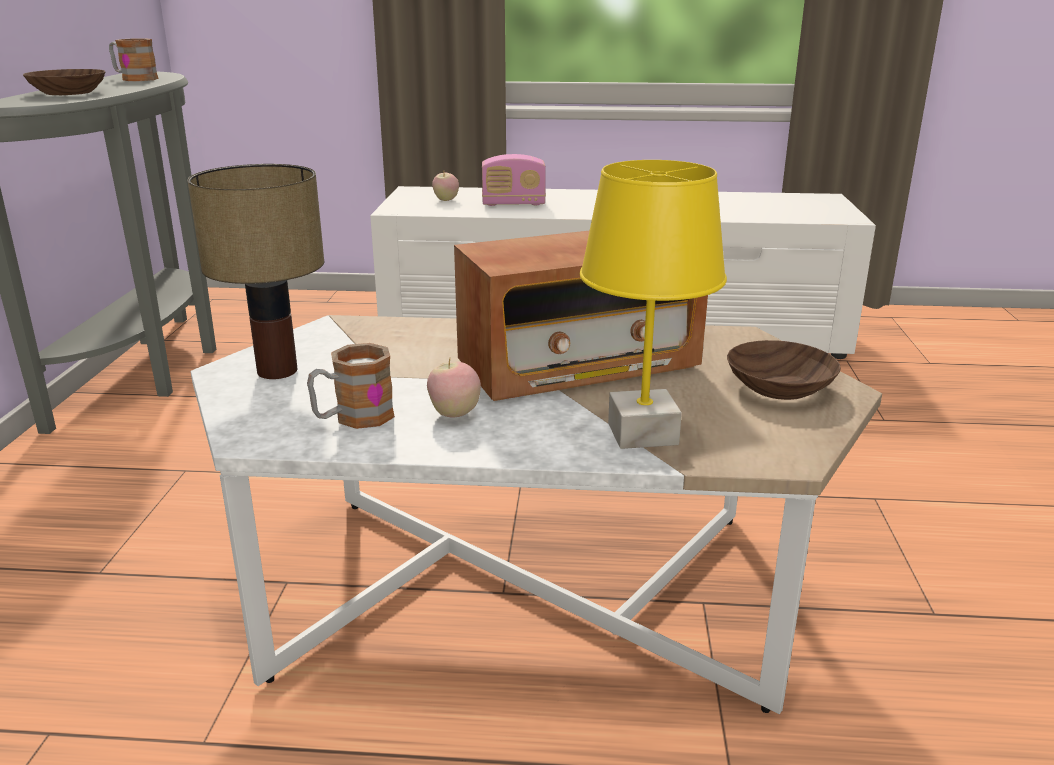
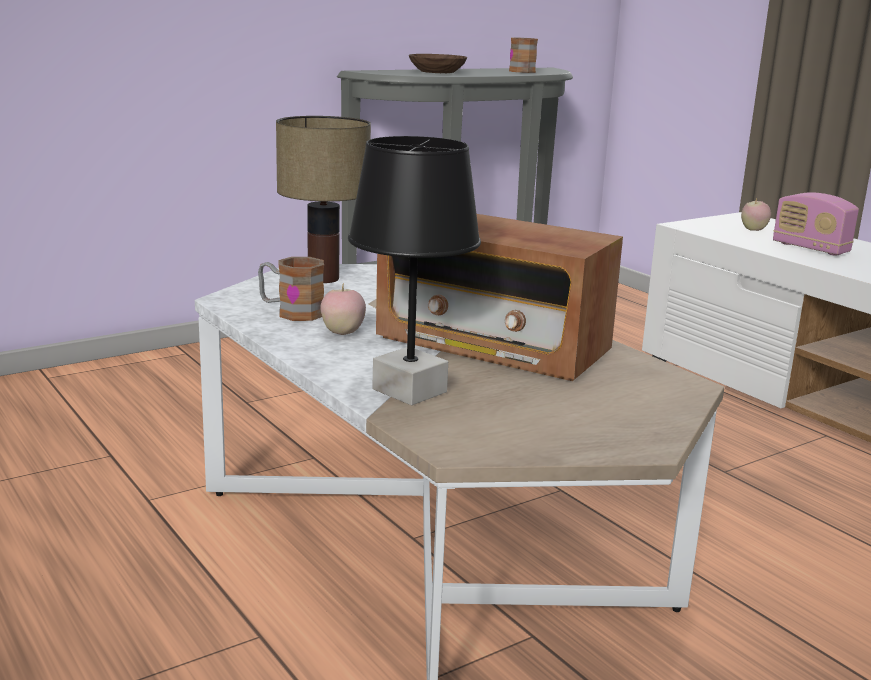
camera: 50 degrees right, 5 degrees down
yellow table lamp [580,160,727,449] -> black table lamp [348,136,481,405]
brown bowl [727,340,841,400] -> none

